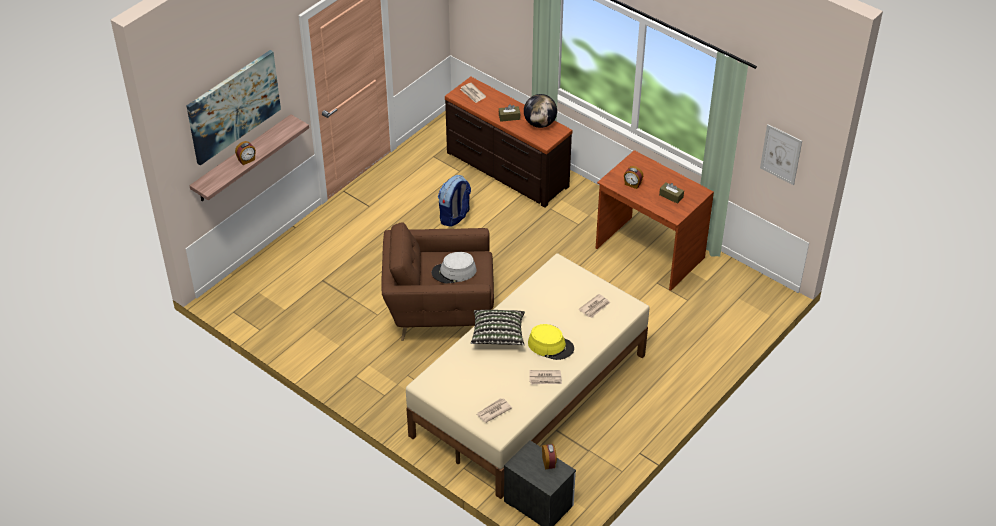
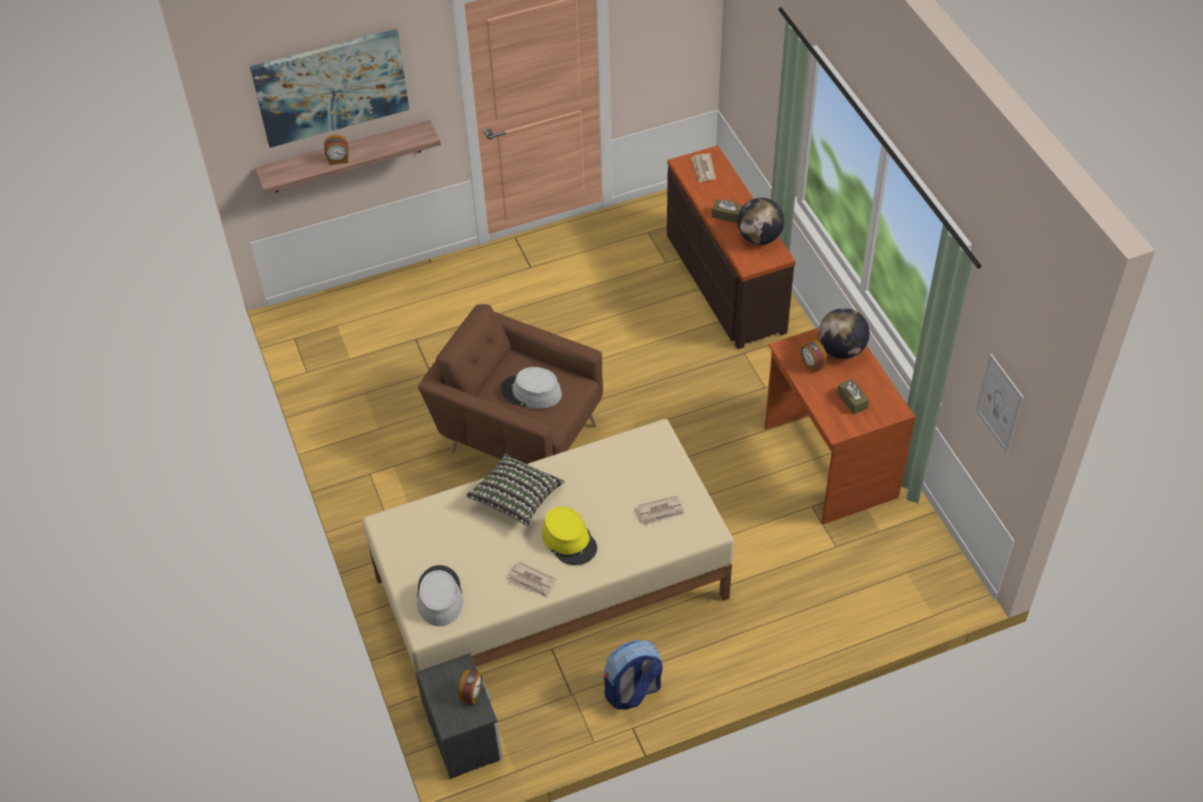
camera: 30 degrees right, 5 degrees up
backpack [438,175,471,226] -> backpack moved to [604,640,662,709]
newspaper [476,398,512,422] -> grey hat [417,565,463,626]
none -> globe [818,308,870,359]

